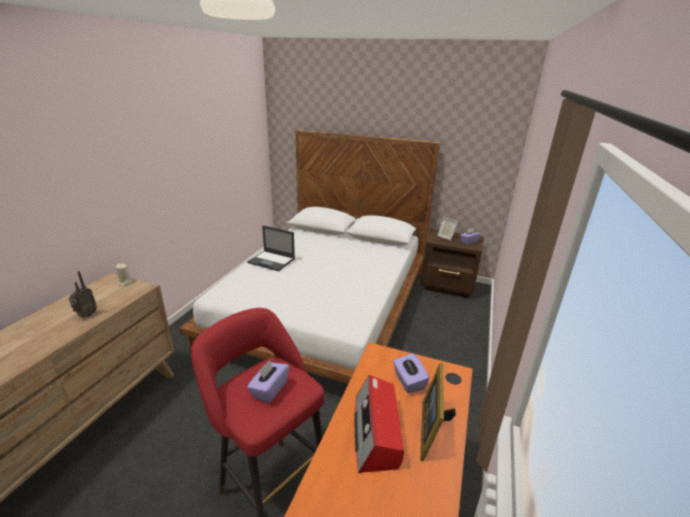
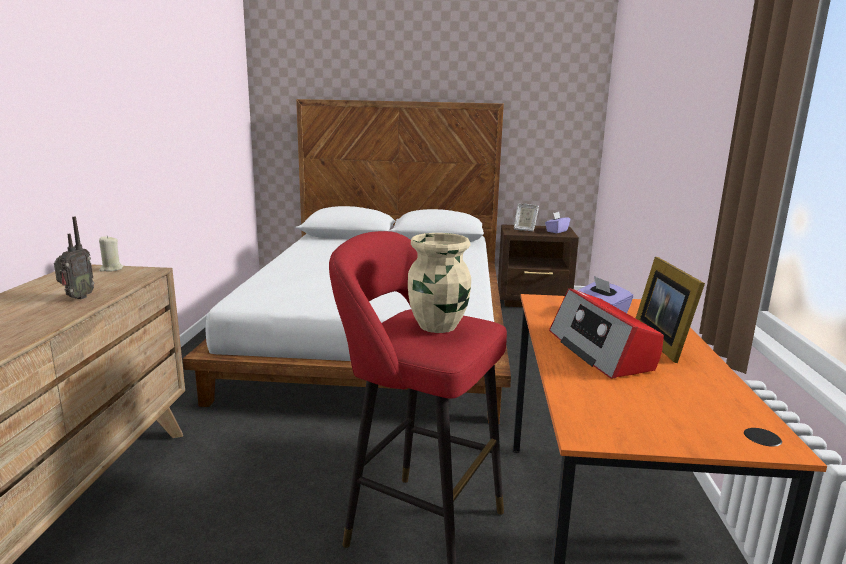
camera: 15 degrees left, 10 degrees down
laptop [247,225,295,271] -> none
purple tissue box [247,360,289,403] -> beige vase [408,233,471,333]

